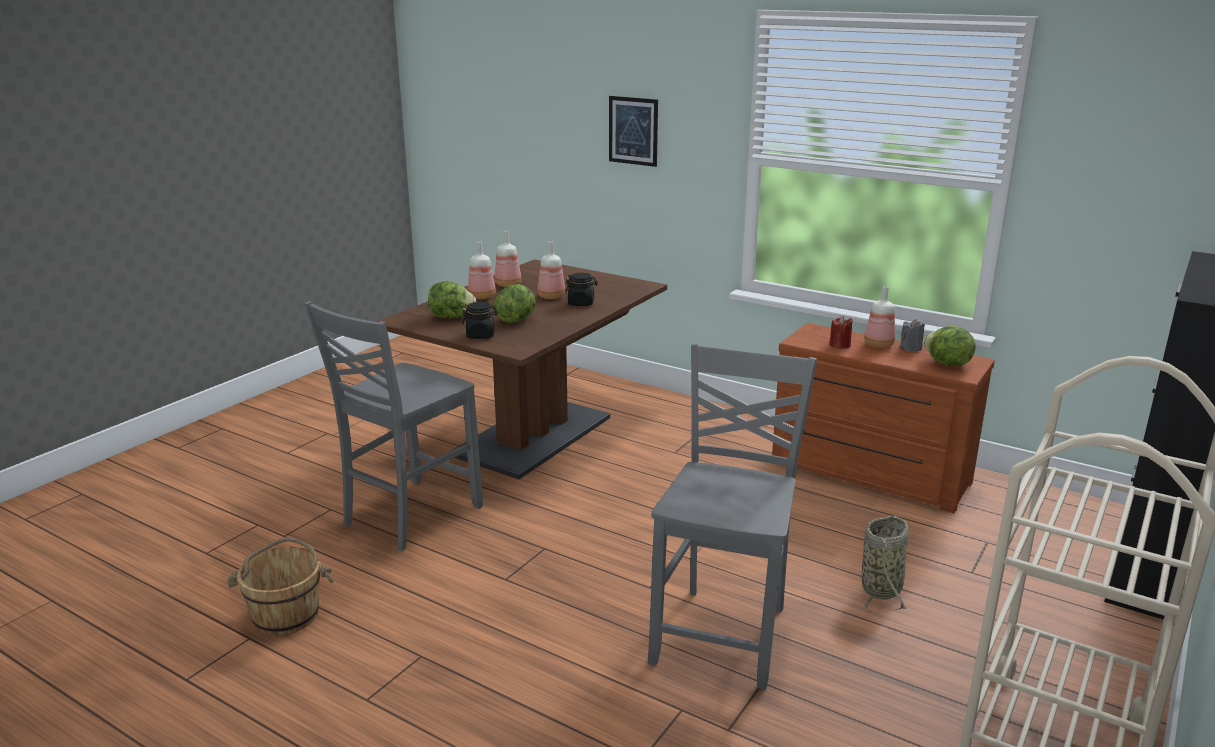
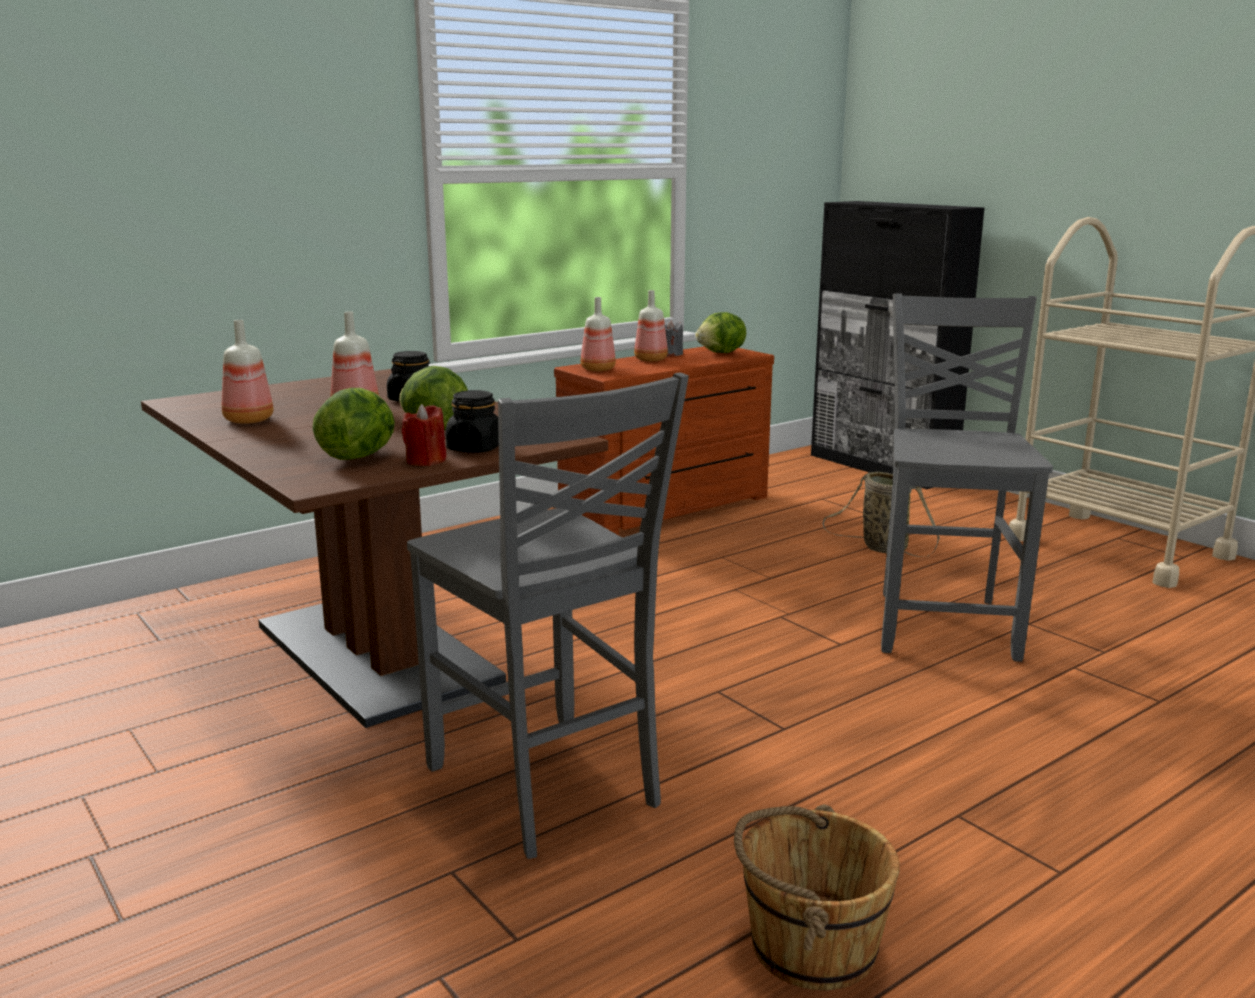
camera: 70 degrees left, 5 degrees down
bottle [468,241,496,299] -> bottle moved to [581,297,616,371]
picture [609,96,658,167] -> none
grey chair [648,343,817,690] -> grey chair turned 60 degrees clockwise [881,293,1053,662]
red candle [829,316,853,349] -> red candle moved to [401,404,446,466]

